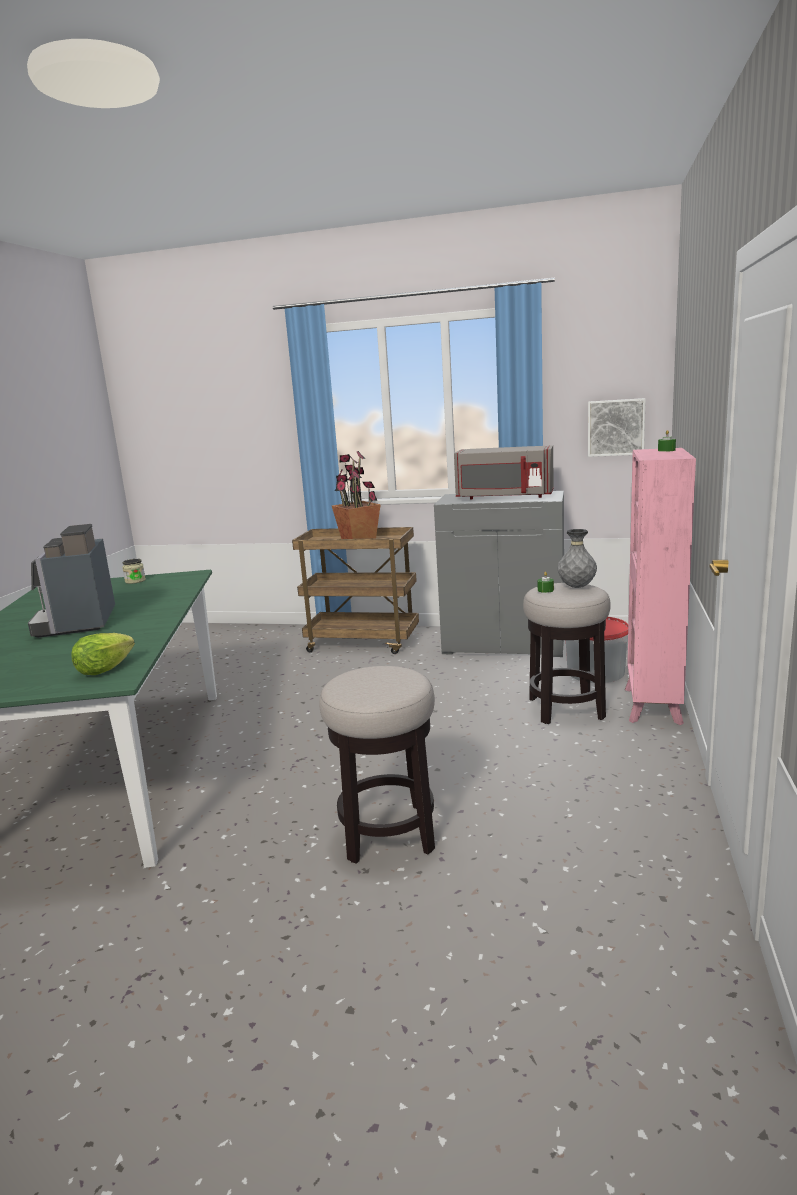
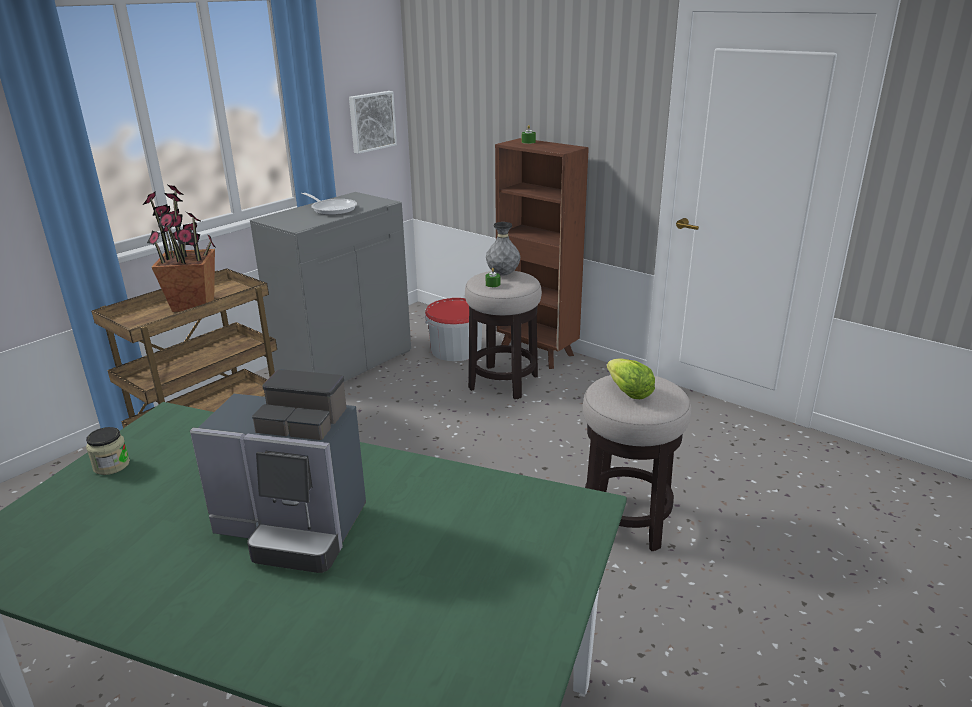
camera: 65 degrees left, 10 degrees up
lettuce [71,633,135,675] -> lettuce moved to [607,358,655,399]
grey microwave [454,445,554,500] -> frying pan [301,193,357,215]
pink bookcase [625,448,696,725] -> brown bookcase [495,138,589,369]

